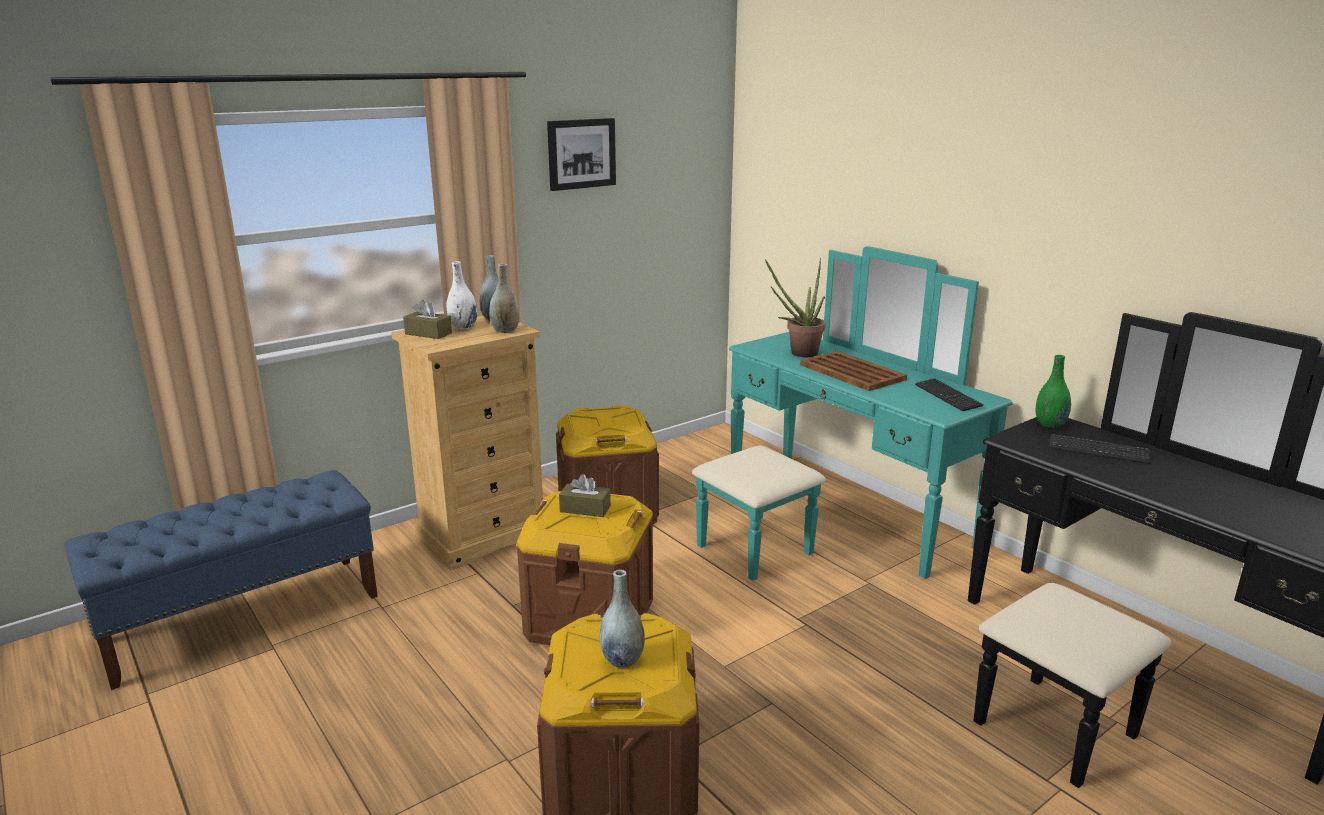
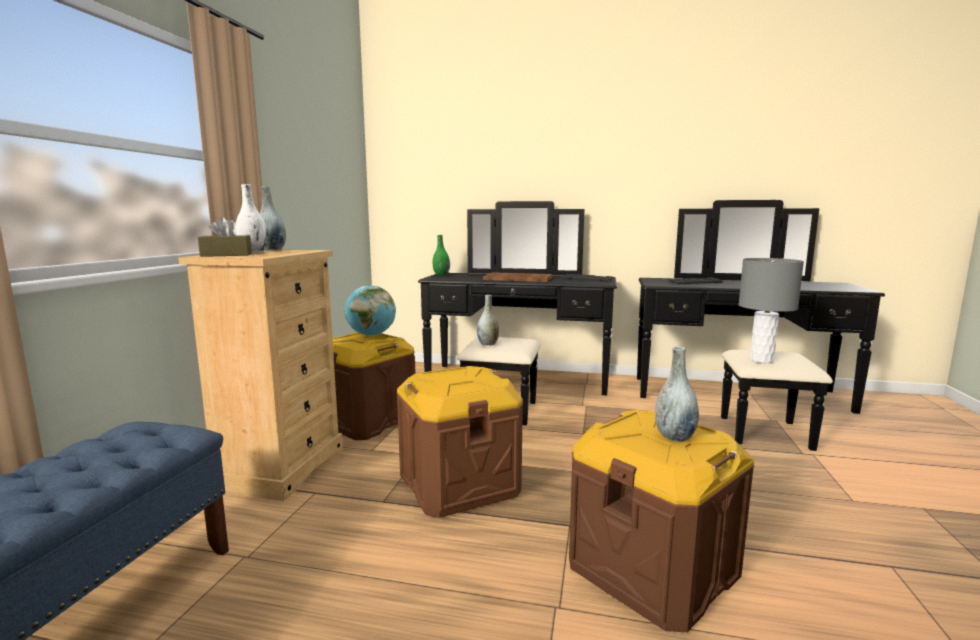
camera: 40 degrees left, 10 degrees down
grey vase [489,264,520,333] -> grey vase moved to [477,295,499,346]
picture [547,118,616,191] -> none
brown tissue box [559,474,611,517] -> none
turquoise dresser [692,246,1013,581] -> black dresser [418,201,617,425]
potted plant [765,257,826,357] -> none
green vase [1036,355,1071,428] -> green vase moved to [433,235,450,275]
none -> globe [345,286,396,336]
none -> grey table lamp [739,258,804,363]

